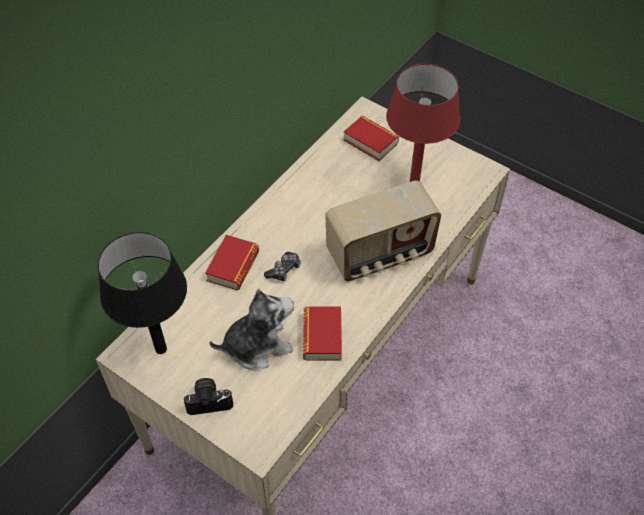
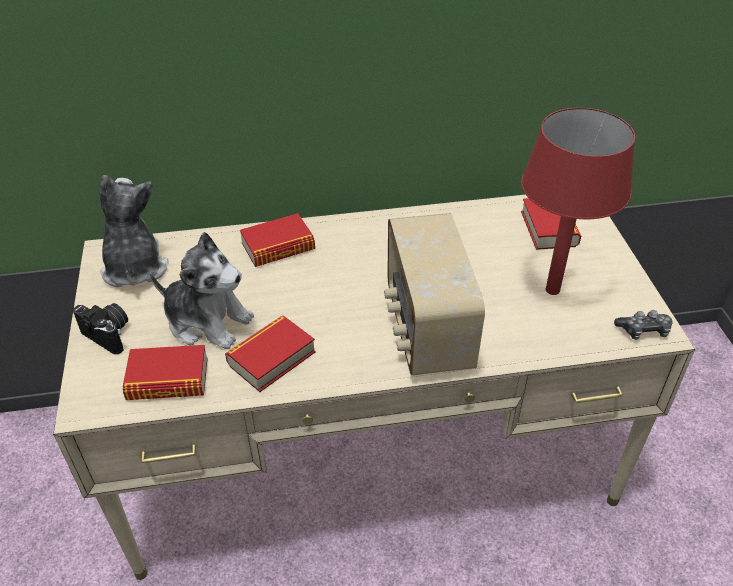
camera: 45 degrees right, 10 degrees down
black table lamp [98,232,187,354] -> plush toy [100,175,169,287]
game controller [264,252,301,281] -> game controller moved to [614,310,673,340]
radio [325,181,441,281] -> radio turned 60 degrees clockwise [384,213,485,375]
none -> book [123,345,208,400]

